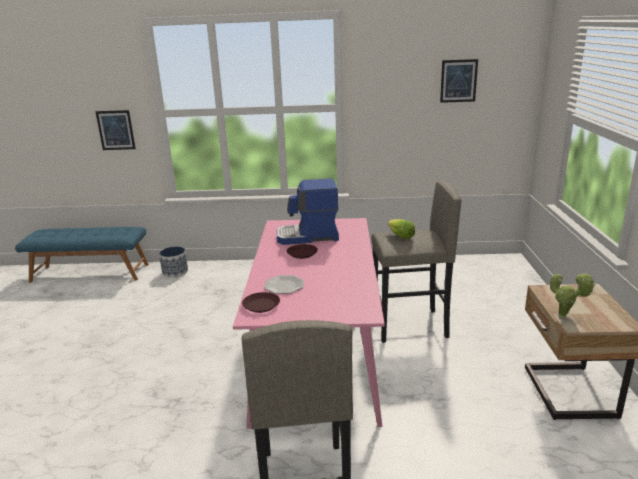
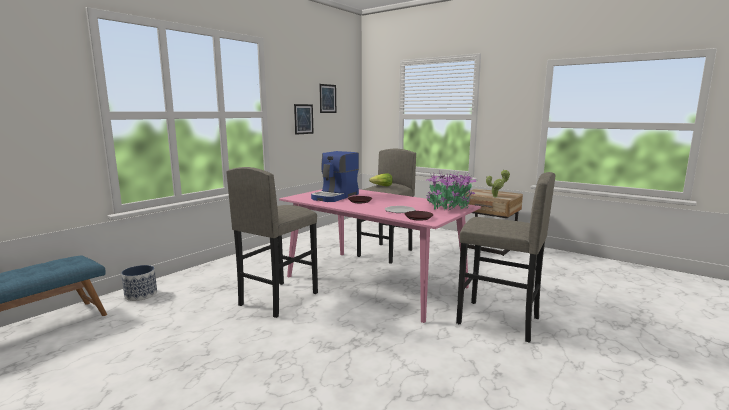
camera: 55 degrees left, 10 degrees down
picture [95,110,136,150] -> picture moved to [294,104,314,135]
none -> grey stool [226,167,318,318]
none -> potted plant [426,171,476,210]

